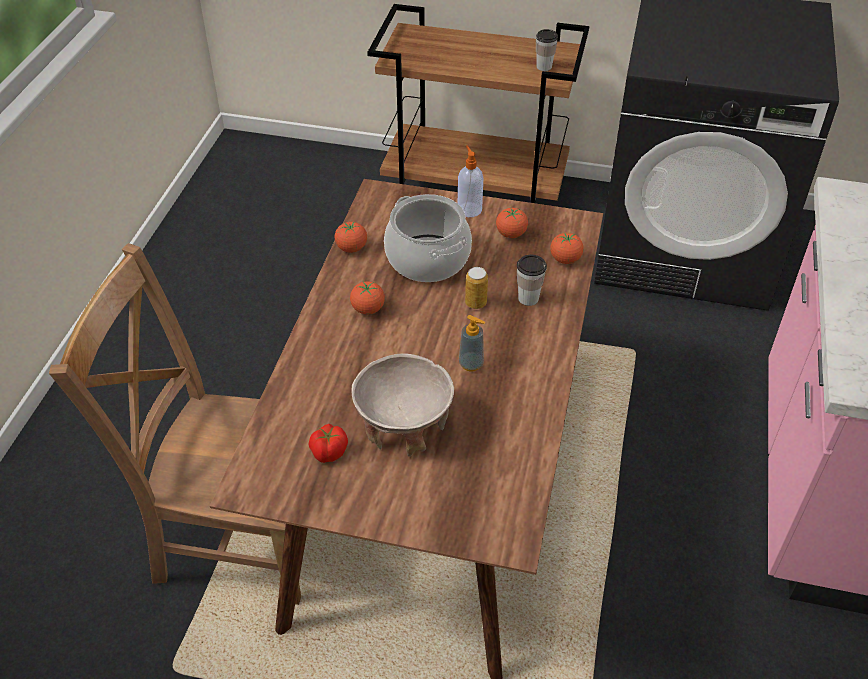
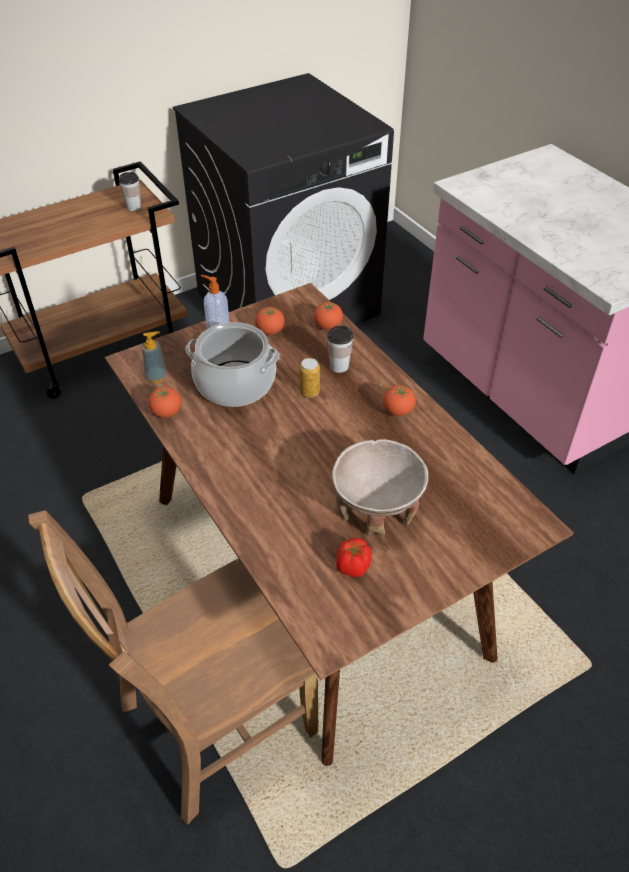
camera: 45 degrees left, 0 degrees up
tomato [350,281,385,314] -> tomato moved to [383,384,416,416]
soap dispenser [459,315,485,371] -> soap dispenser moved to [141,331,167,383]

